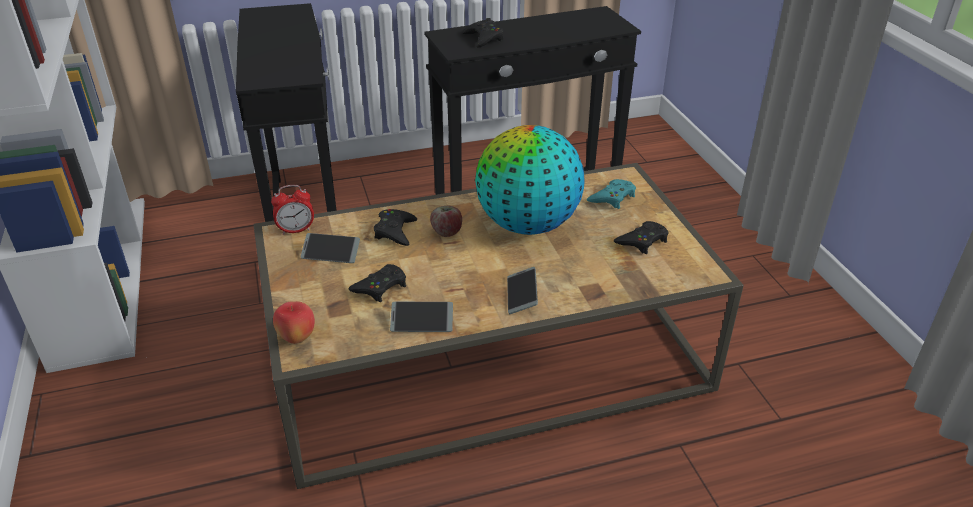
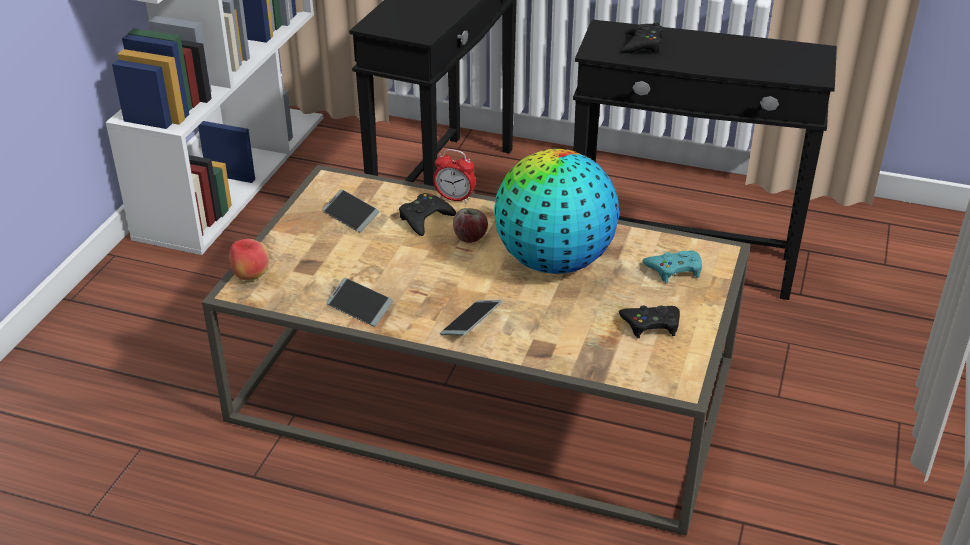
camera: 35 degrees right, 0 degrees up
alarm clock [271,185,314,235] -> alarm clock moved to [433,149,476,203]
black game controller [349,264,406,302] -> none

